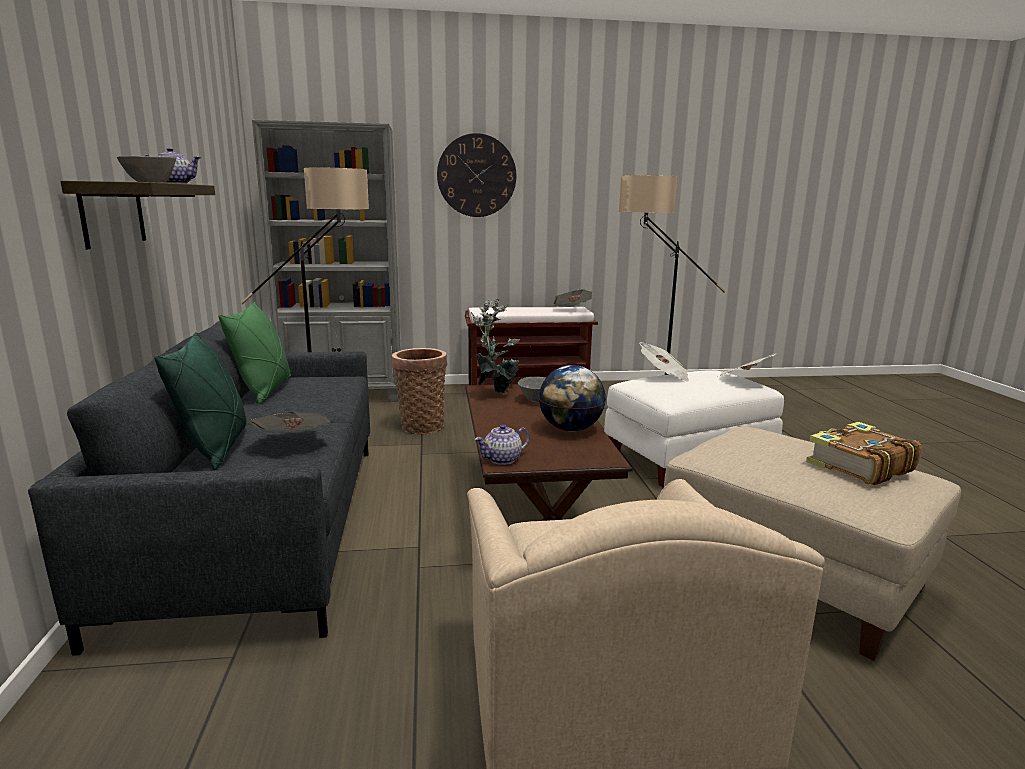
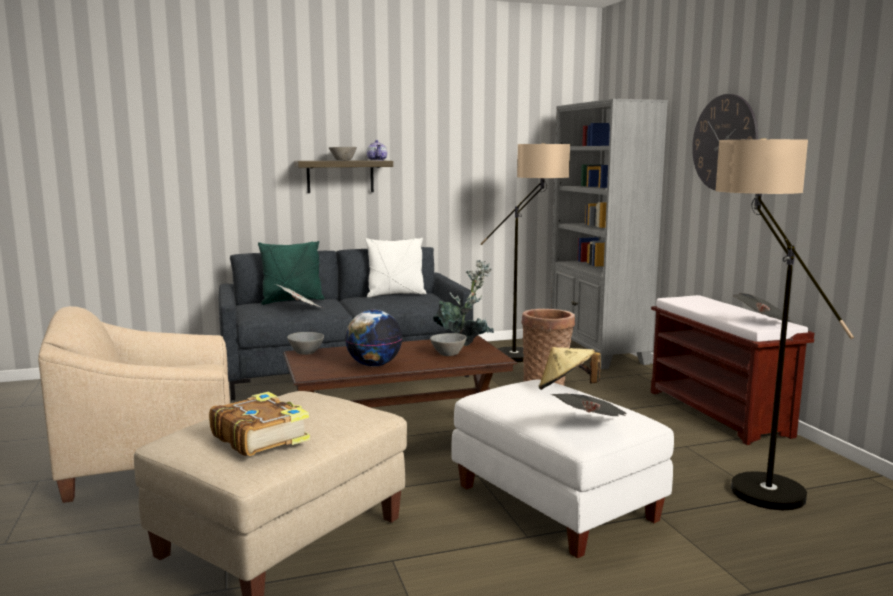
camera: 80 degrees right, 5 degrees down
green pillow [219,302,291,404] -> white pillow [365,238,426,297]
teapot [475,424,530,465] -> grey bowl [287,332,324,355]
newspaper [639,342,689,382] -> beige hat [539,347,601,390]

